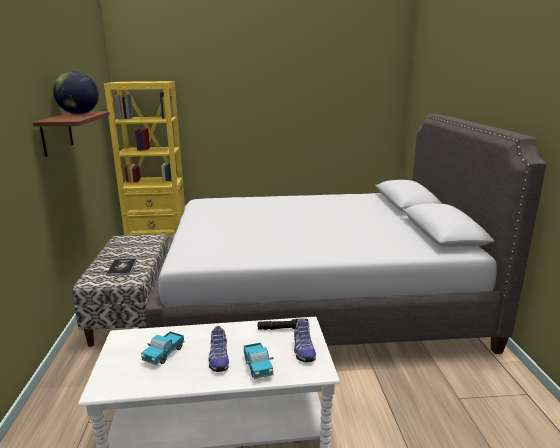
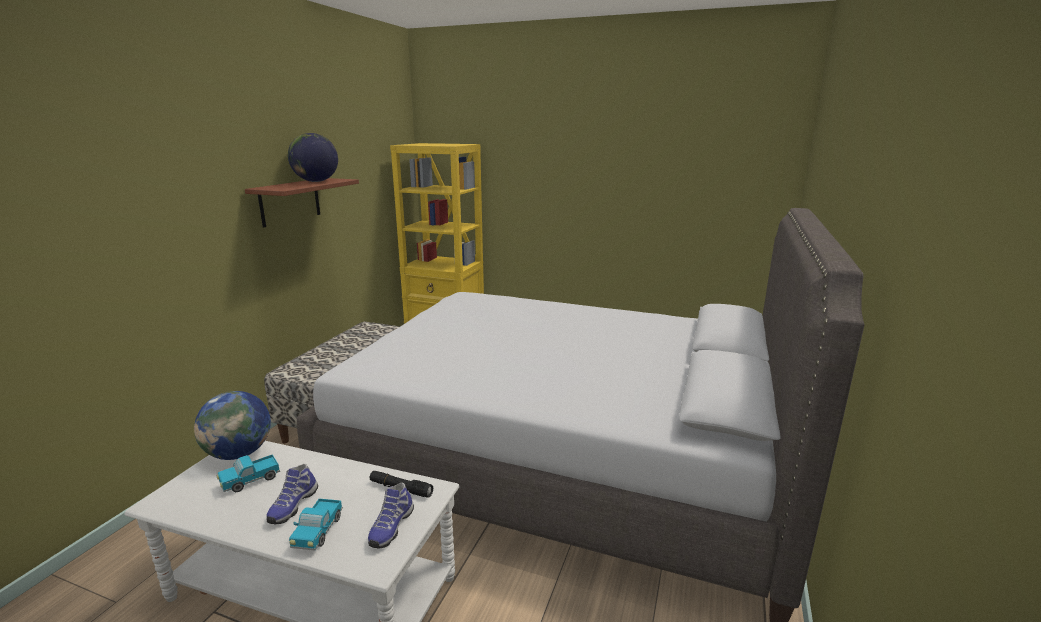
camera: 25 degrees right, 0 degrees up
book [106,258,137,276] -> none
none -> globe [194,391,271,460]

